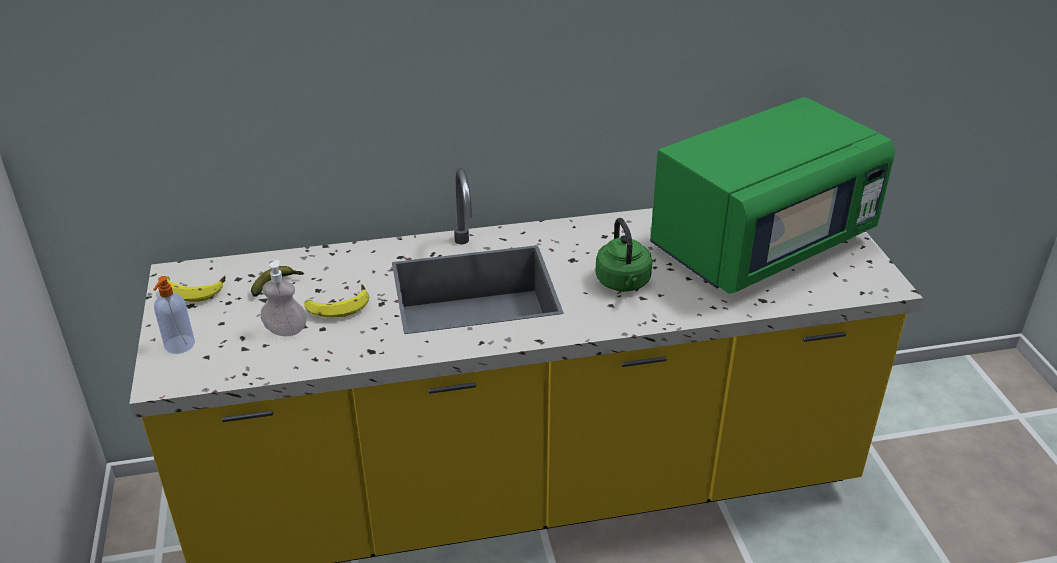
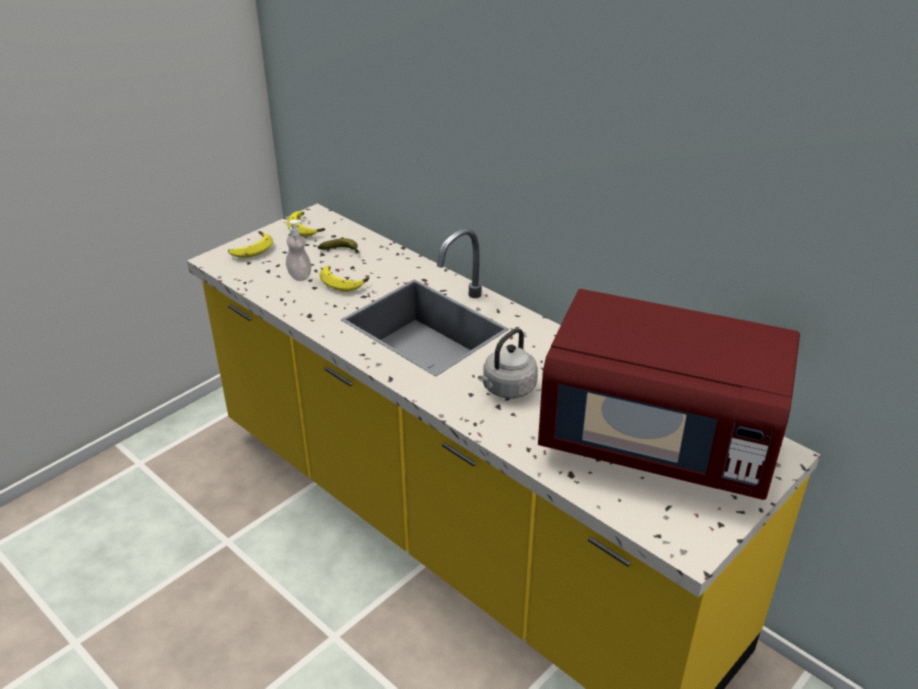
camera: 55 degrees right, 0 degrees up
soap dispenser [153,276,195,354] -> banana [228,231,273,258]
green kettle [595,218,652,292] -> grey kettle [478,328,538,399]
green microwave [650,97,895,294] -> red microwave [538,289,800,500]

